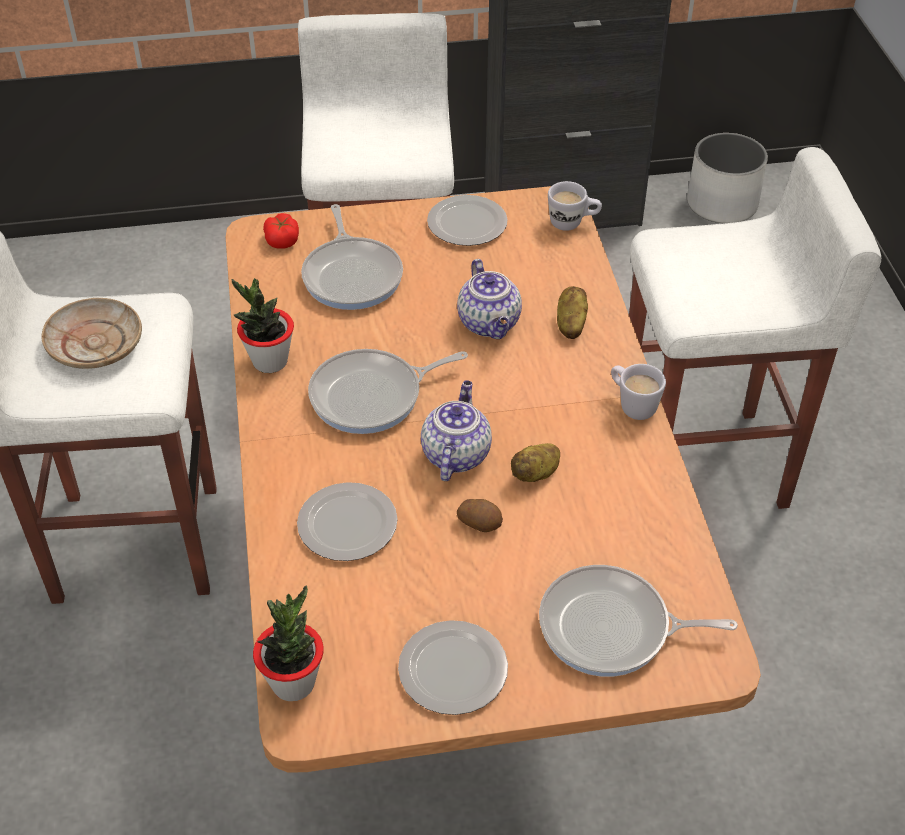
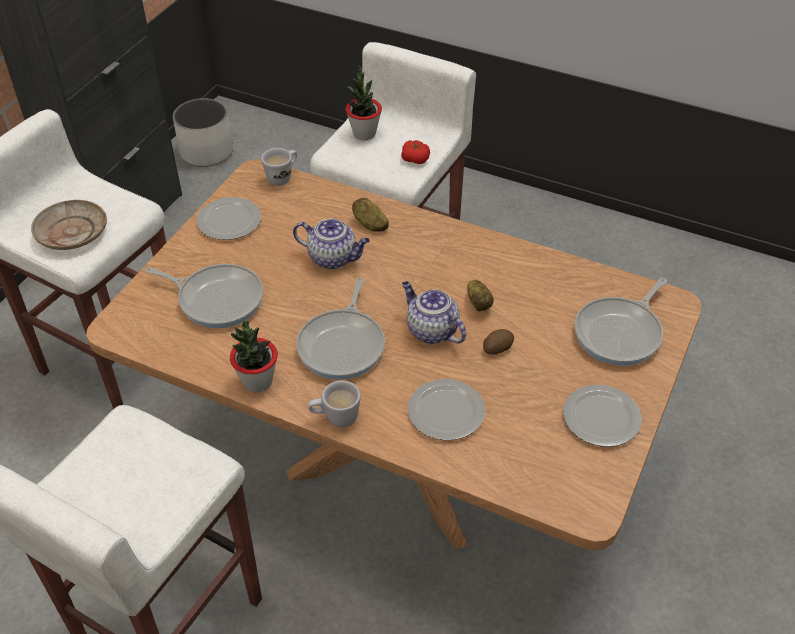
camera: 55 degrees left, 0 degrees up
beige plate [41,298,142,369] -> beige plate moved to [31,200,107,250]
potted plant [253,586,324,701] -> potted plant moved to [346,65,382,140]
tomato [263,213,299,249] -> tomato moved to [401,140,430,164]
white mug [611,364,666,420] -> white mug moved to [308,381,361,428]

